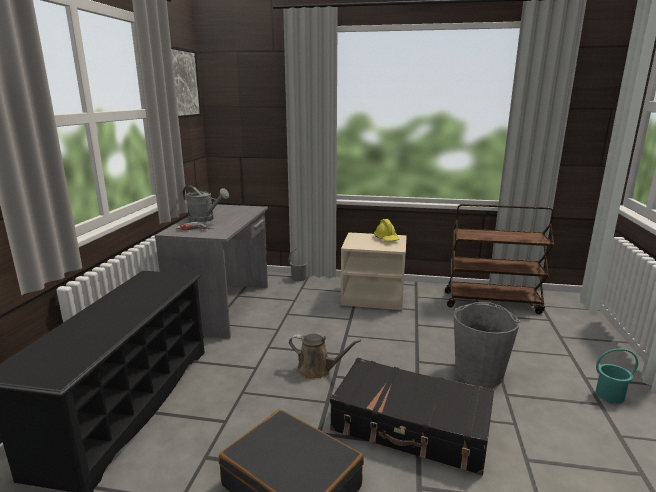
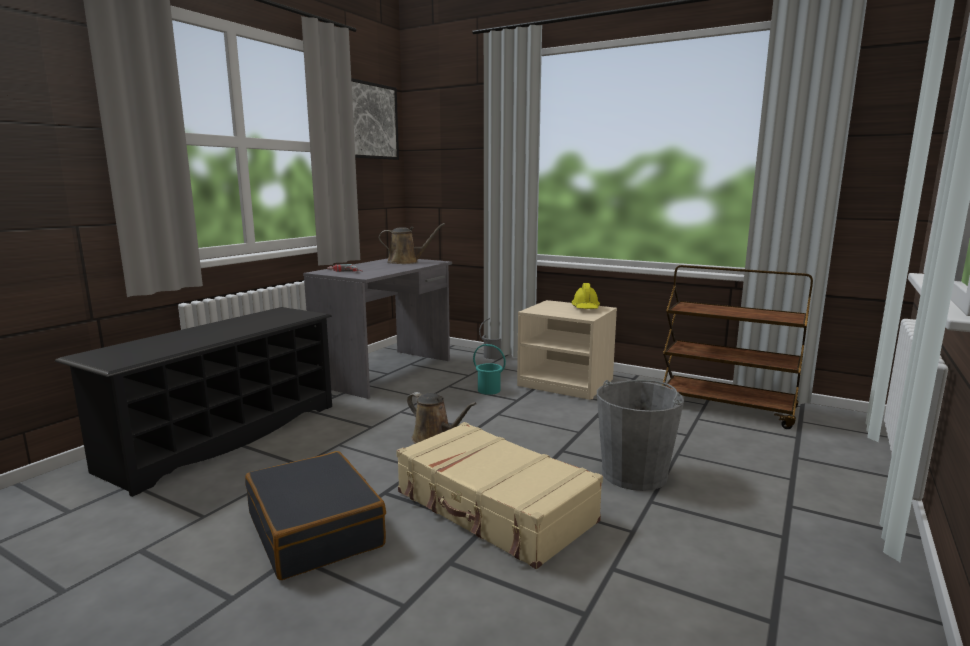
camera: 20 degrees right, 5 degrees down
grey watering can [183,185,229,222] -> none
black suitcase [330,358,494,475] -> beige suitcase [396,422,603,569]
turquoise bucket [596,348,638,403] -> turquoise bucket moved to [473,344,506,395]
none -> brown watering can [379,223,445,264]

